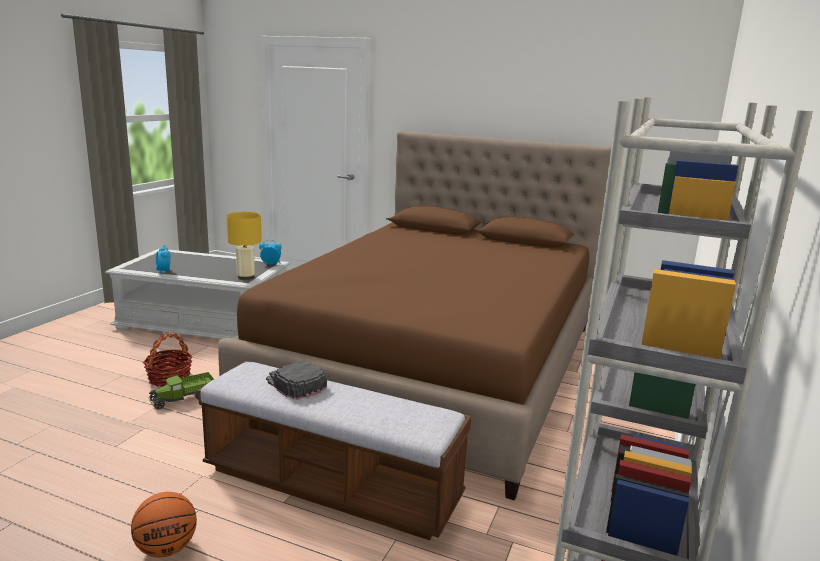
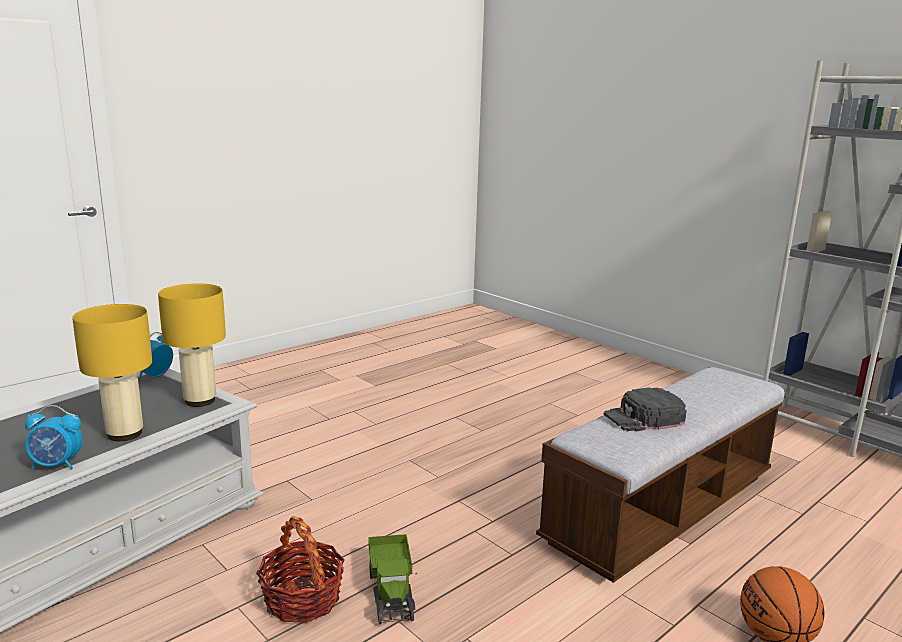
camera: 65 degrees left, 0 degrees up
brown bed [218,131,612,500] -> none
none -> yellow table lamp [72,304,152,441]

